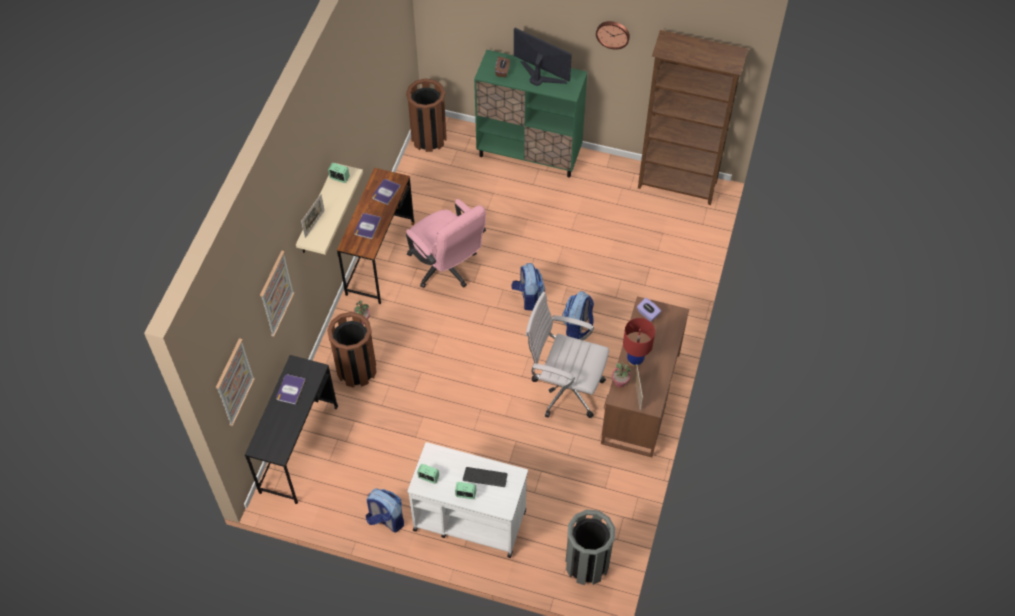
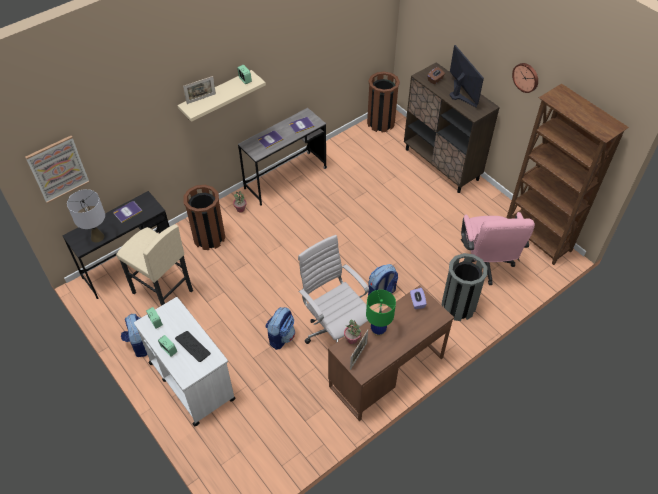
camera: 35 degrees right, 5 degrees down
picture [260,250,295,337] -> none
brown desk [337,168,415,304] -> grey desk [238,108,327,206]
pink office chair [406,199,486,288] -> pink office chair moved to [461,212,535,285]
green cabinet [474,50,588,177] -> brown cabinet [404,62,500,193]
backpack [511,263,545,311] -> backpack moved to [266,307,295,350]
grey trash can [565,510,615,585] -> grey trash can moved to [442,253,487,321]
red table lamp [623,318,655,366] -> green table lamp [366,290,396,336]
none -> grey table lamp [67,189,105,242]
none -> beige stool [116,224,193,306]

